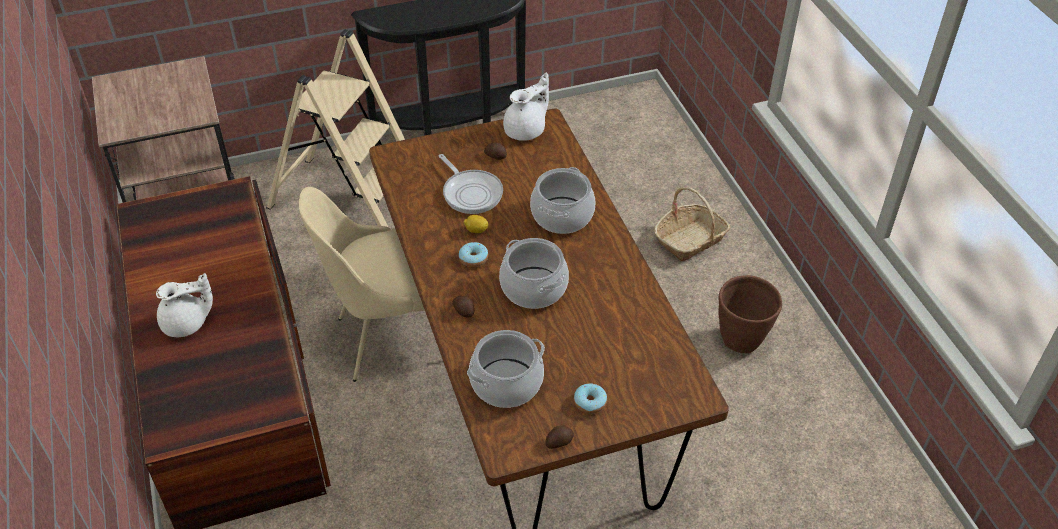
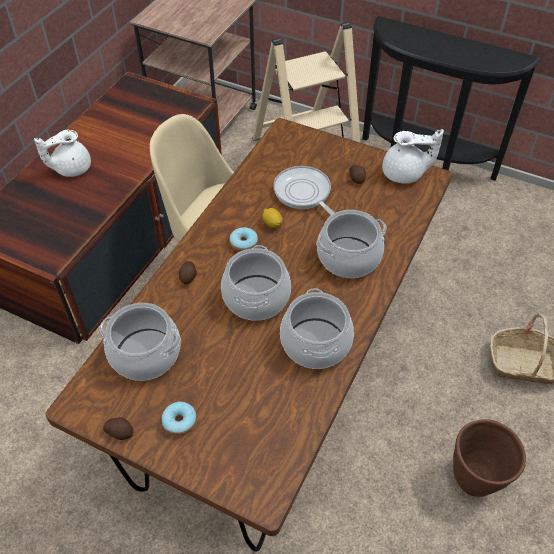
camera: 45 degrees right, 5 degrees up
white teapot [156,273,213,337] -> white teapot turned 120 degrees clockwise [34,130,91,177]
frying pan [439,154,503,214] -> frying pan turned 135 degrees clockwise [273,166,334,215]
none -> cooking pot [280,288,354,369]

